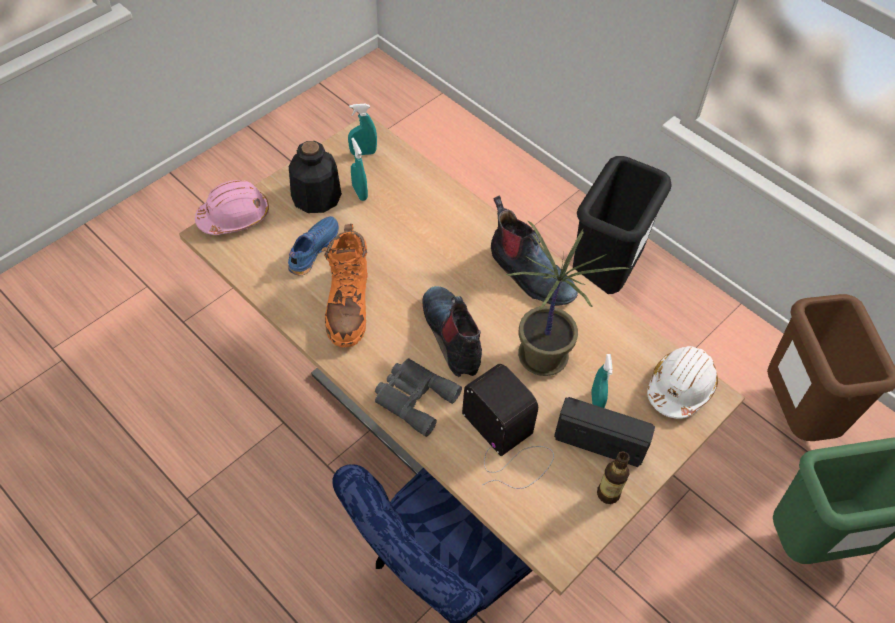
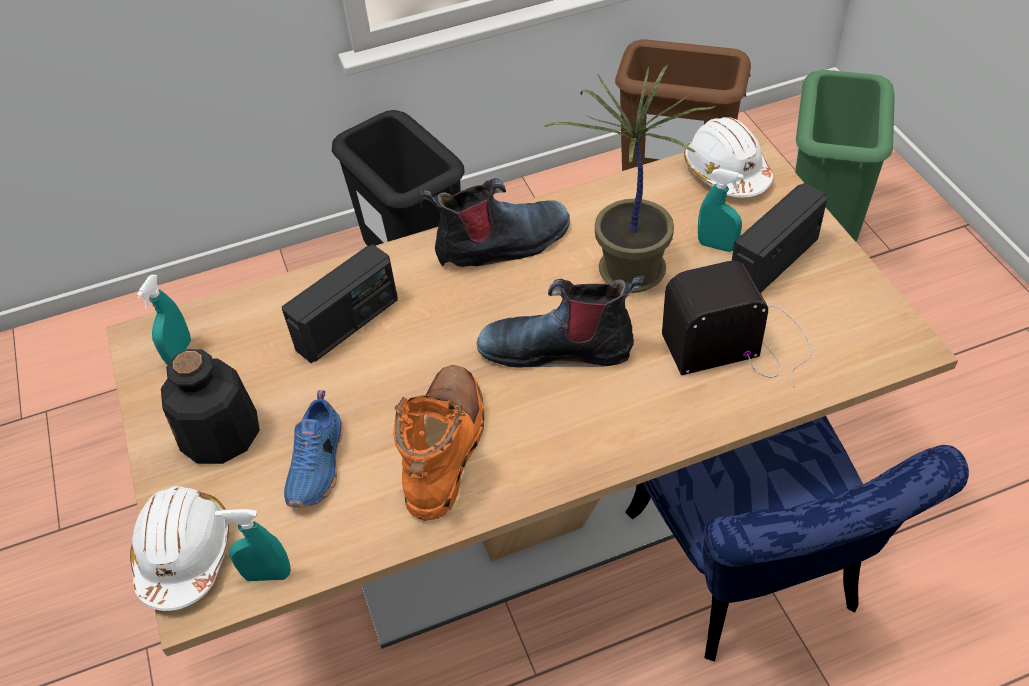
camera: 60 degrees left, 5 degrees down
pink hard hat [195,180,269,235] -> white hard hat [130,486,229,611]
blue shoe [288,216,339,275] -> blue shoe turned 135 degrees counterclockwise [284,390,343,508]
orange boot [324,223,368,347] -> orange boot turned 105 degrees counterclockwise [393,365,485,521]
turquoise spray bottle [351,138,368,201] -> turquoise spray bottle moved to [215,509,291,581]
grey binoculars [375,358,462,437] -> none
bottle [597,451,630,504] -> none
none -> radio [282,244,398,363]

